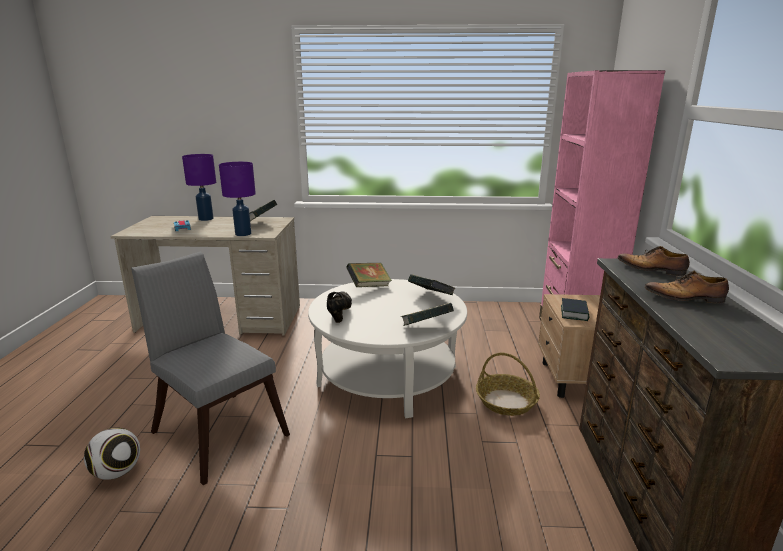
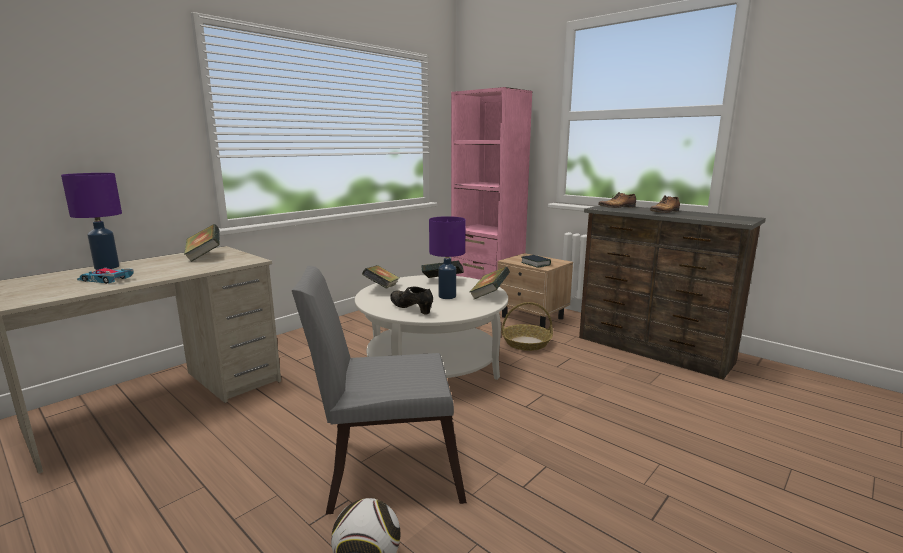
camera: 50 degrees left, 5 degrees down
purple table lamp [219,162,256,236] -> purple table lamp moved to [429,216,466,299]

